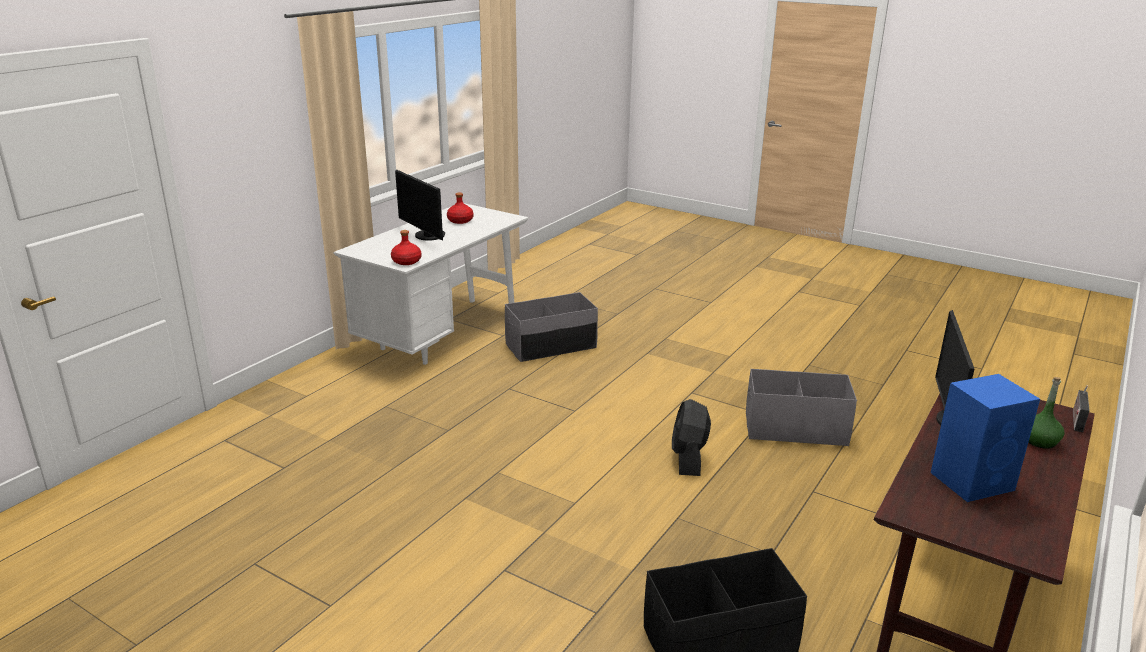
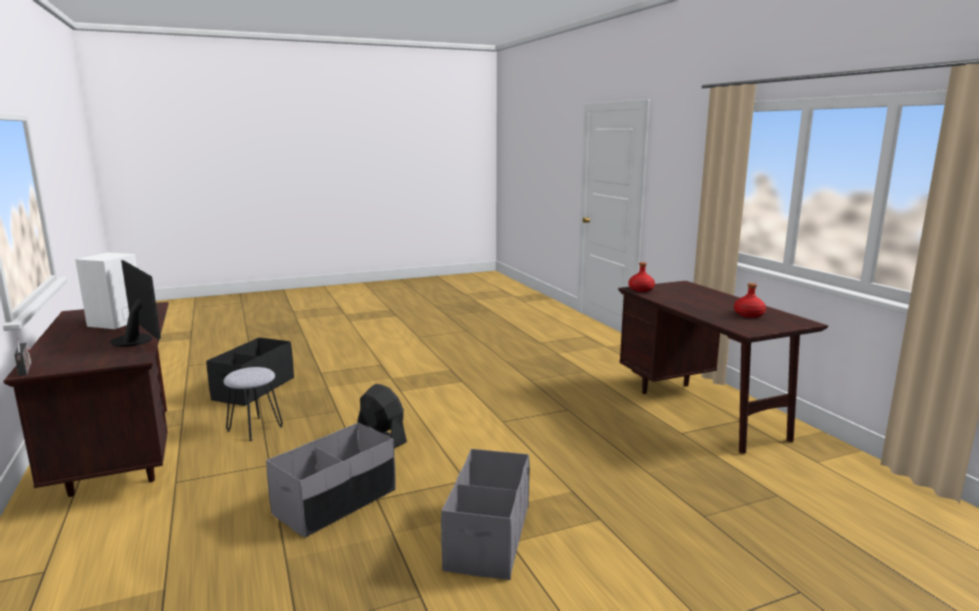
camera: 125 degrees right, 10 degrees down
white desk [334,203,528,365] -> brown desk [618,281,828,454]
monitor [395,169,445,241] -> none
grey storage box [505,292,598,362] -> grey storage box moved to [441,449,530,580]
blue speaker [931,374,1040,502] -> white speaker [75,253,137,329]
green bottle [1028,377,1065,449] -> none
none -> grey stool [223,367,283,441]

